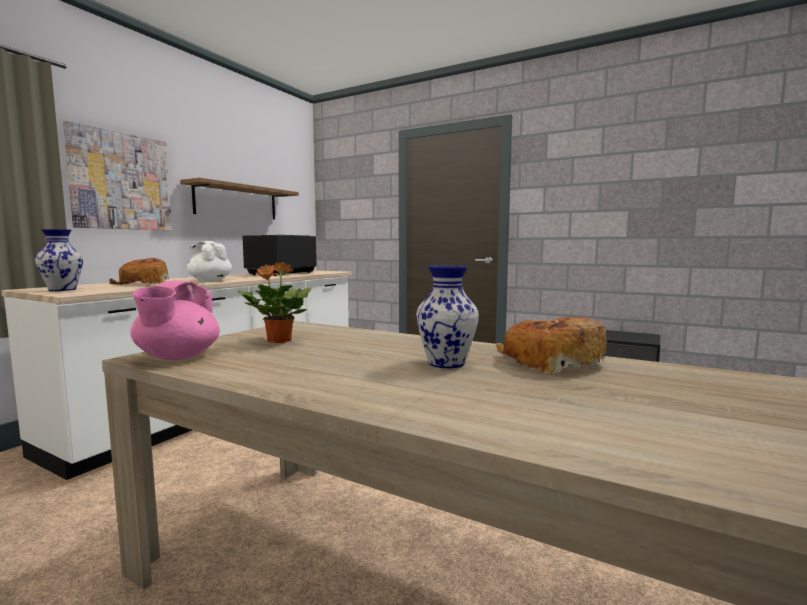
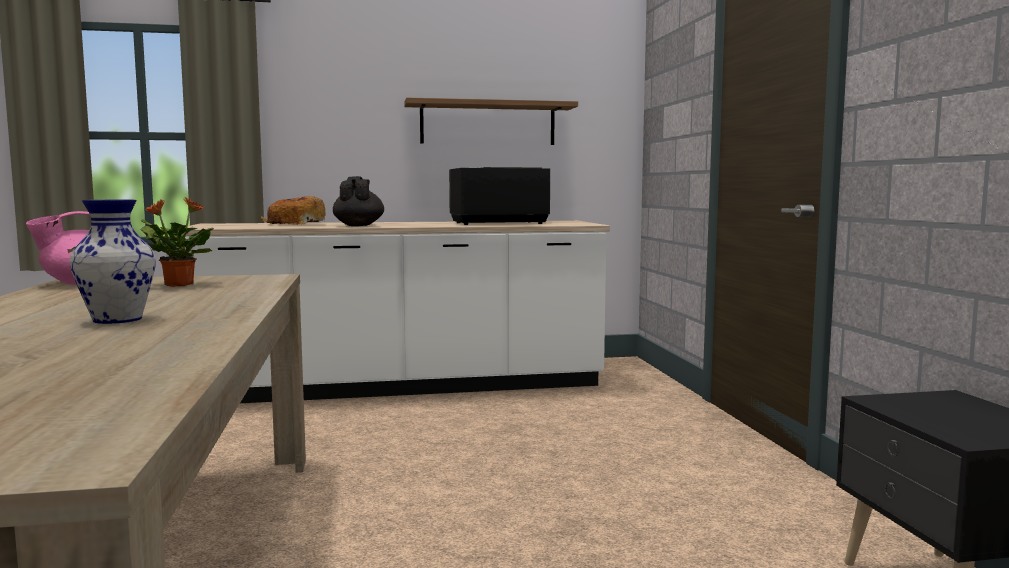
camera: 50 degrees right, 0 degrees up
vase [35,229,83,291] -> none
picture [63,121,172,230] -> none
white teapot [187,241,232,282] -> black teapot [333,176,384,226]
bread [496,317,607,374] -> none

